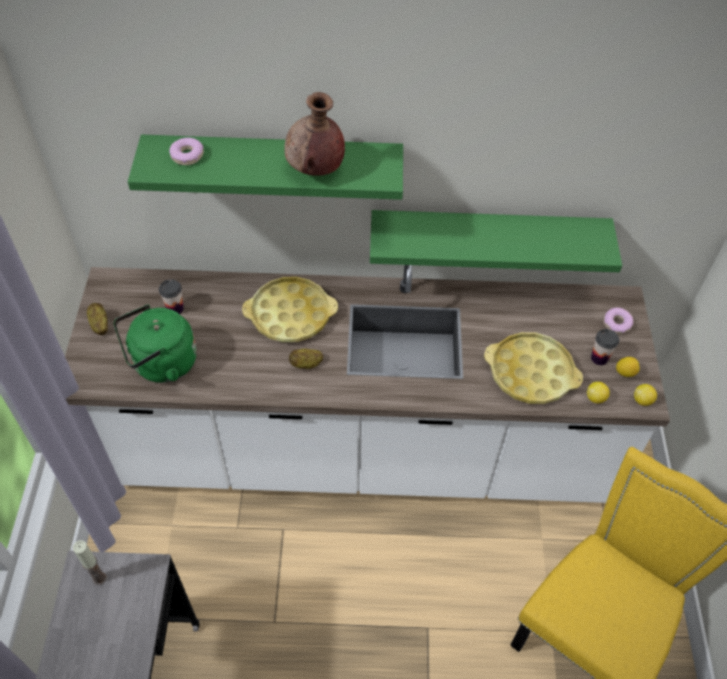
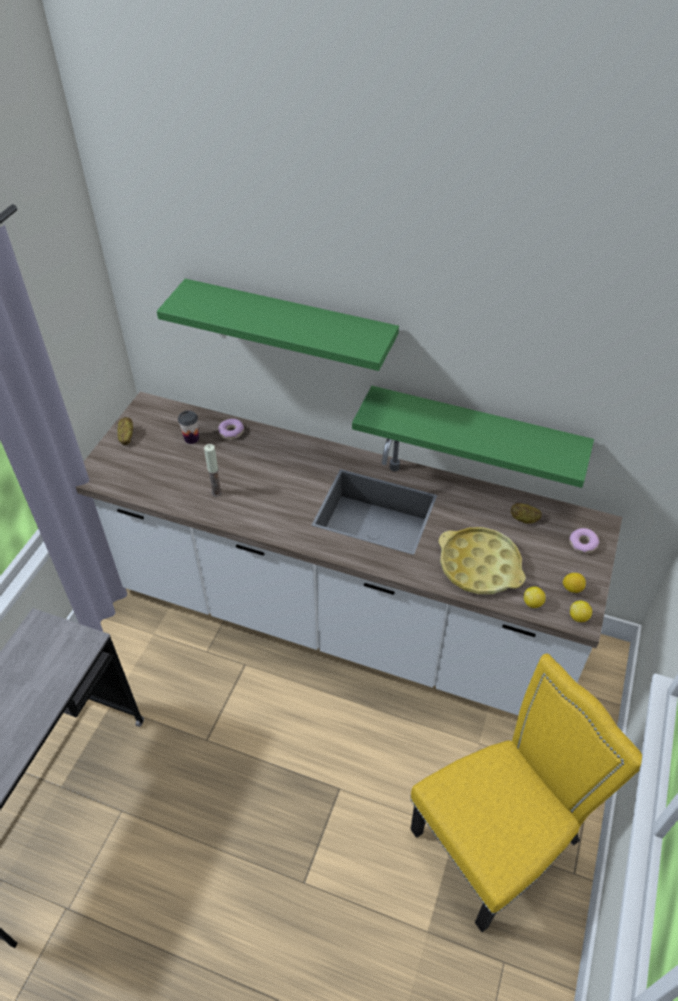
camera: 20 degrees right, 5 degrees down
candle [73,540,107,586] -> candle moved to [204,444,222,497]
green kettle [114,305,197,383] -> none
donut [169,138,204,165] -> donut moved to [218,419,244,440]
yellow tray [242,277,338,342] -> none
brown vase [284,92,345,176] -> none
potato [289,348,323,369] -> potato moved to [511,503,542,524]
cup [591,329,619,365] -> none

